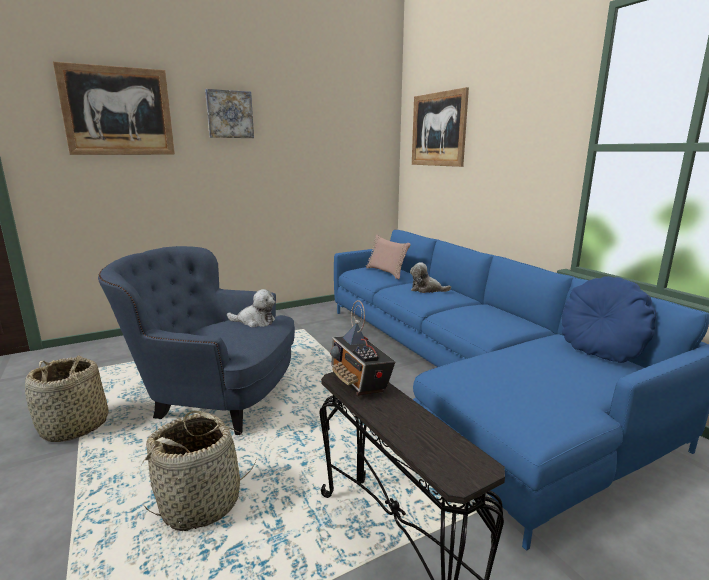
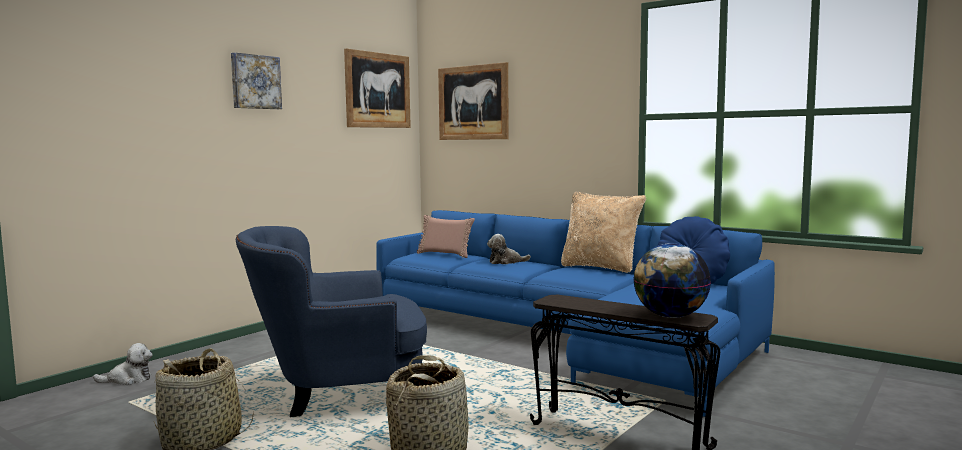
camera: 25 degrees left, 10 degrees down
picture [53,62,175,155] -> picture moved to [344,48,411,128]
plush toy [227,289,275,327] -> plush toy moved to [93,343,153,385]
radio [330,300,395,396] -> none
none -> beige pillow [561,192,646,273]
none -> globe [633,243,711,318]

